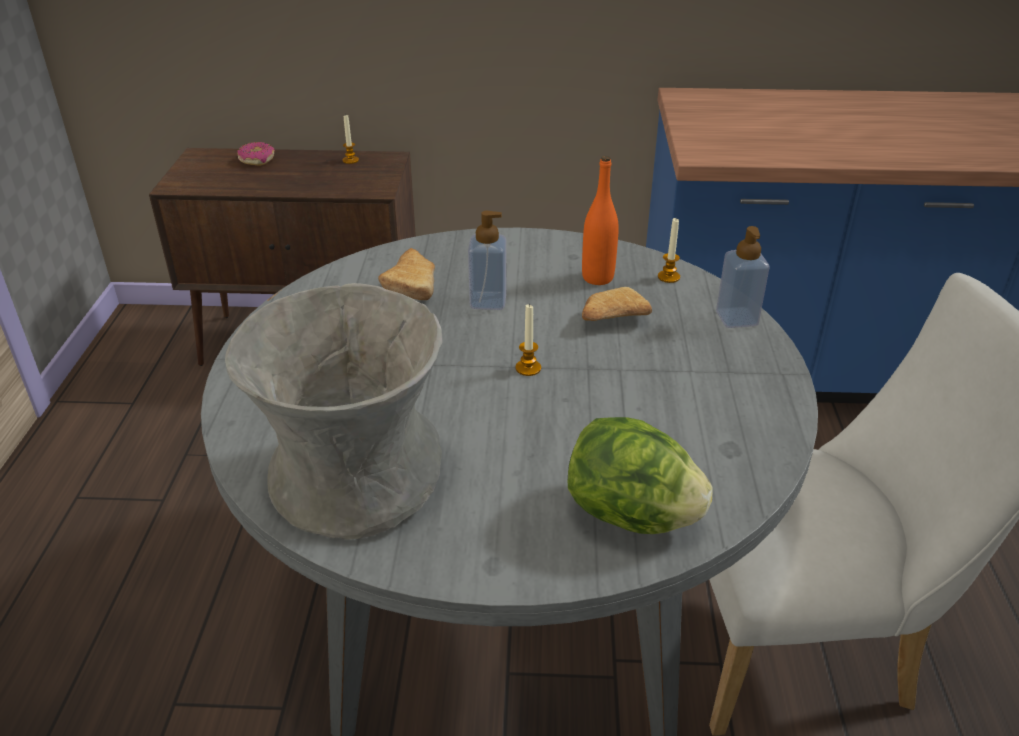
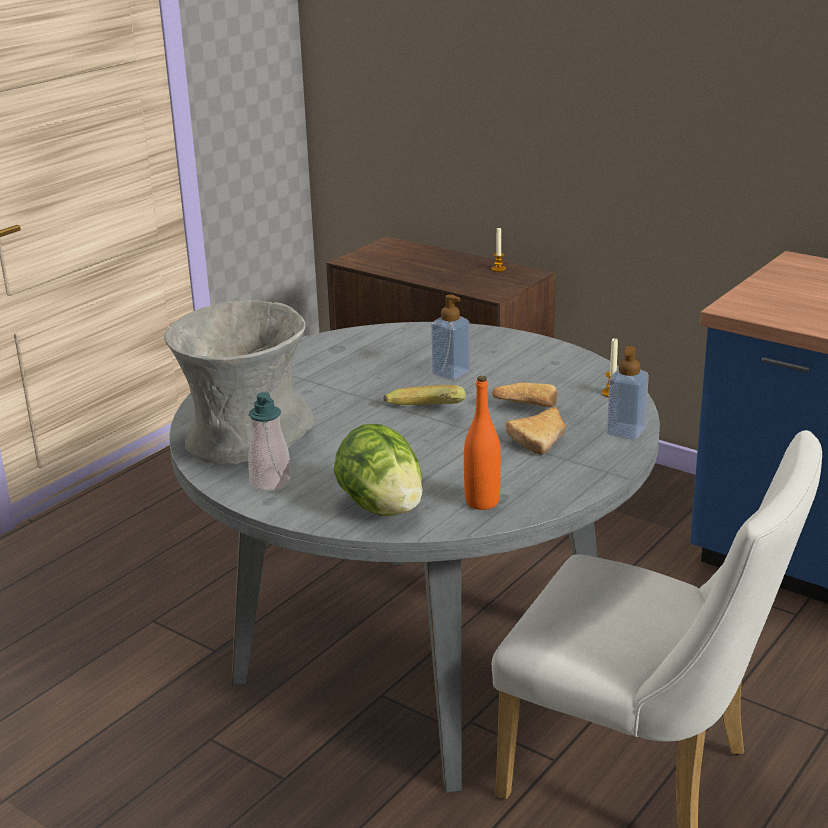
camera: 35 degrees right, 10 degrees down
donut [237,142,275,166] -> none
bread [378,248,435,300] -> bread moved to [505,407,566,455]
candle [516,304,541,376] -> banana [383,385,466,405]
orange bottle [582,156,619,285] -> orange bottle moved to [464,376,501,510]
none -> soap dispenser [248,392,291,491]

